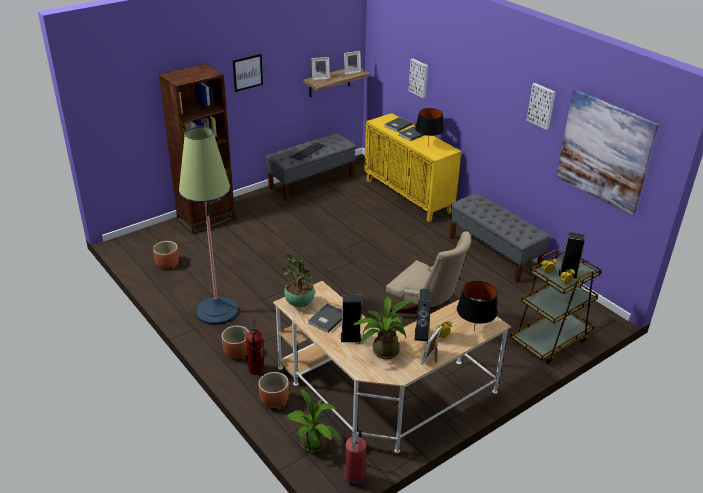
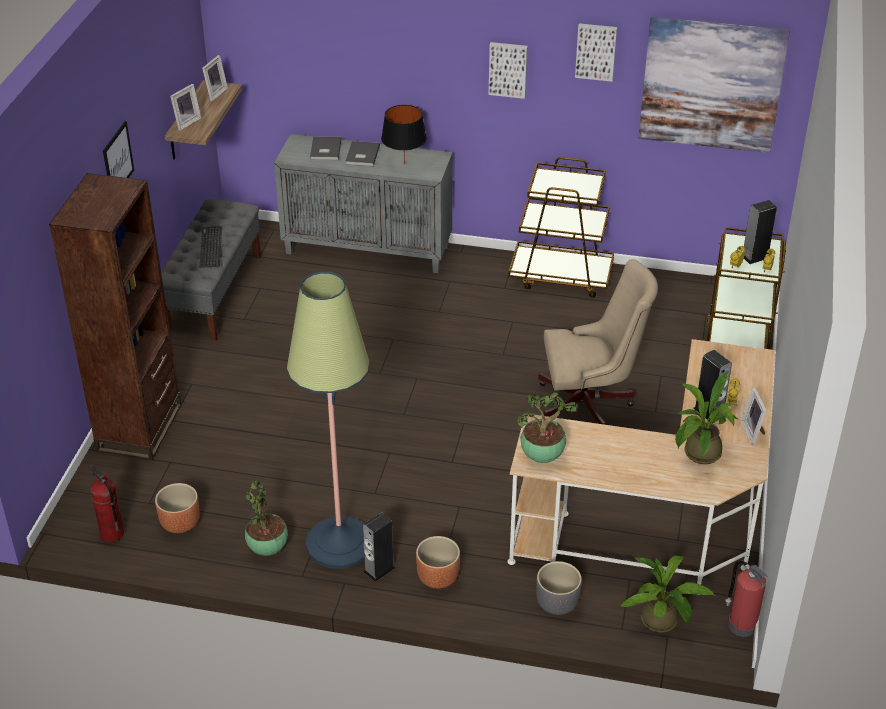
camera: 40 degrees left, 5 degrees up
fire extinguisher [246,320,264,375] -> fire extinguisher moved to [90,465,124,542]
brown planter [258,372,289,408] -> grey planter [536,561,582,615]
grey book [308,303,342,333] -> none
speaker [341,295,361,342] -> speaker moved to [363,512,395,582]
yellow cabinet [364,113,462,222] -> grey cabinet [274,134,453,273]
picture [408,59,428,98] -> picture moved to [489,42,528,99]
grey bench [449,193,550,283] -> brown cart [508,157,614,298]
black table lamp [457,281,497,330] -> none
none -> potted plant [245,480,288,556]

